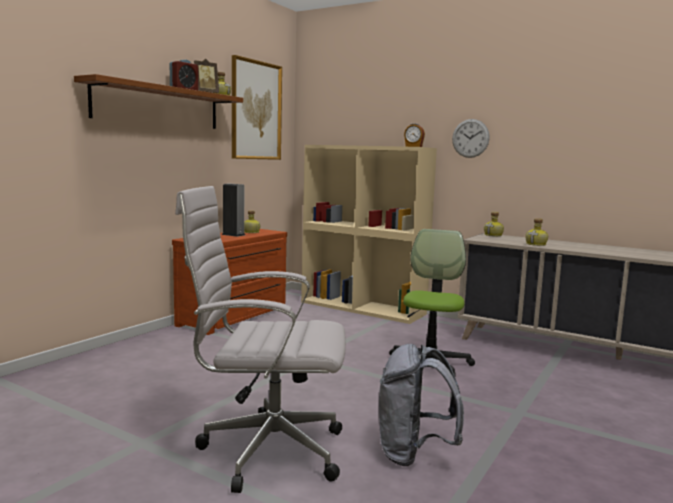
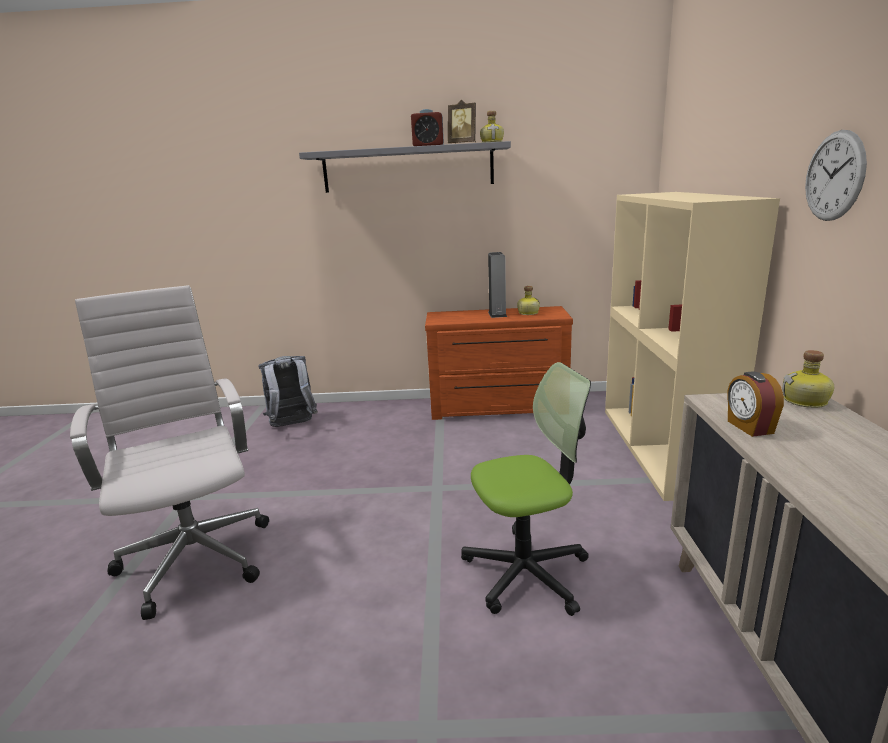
camera: 60 degrees right, 10 degrees up
brown shelf [74,74,243,129] -> grey shelf [299,141,511,193]
picture [232,55,282,160] -> none
grey backpack [379,344,464,466] -> grey backpack moved to [258,356,318,427]
alarm clock [404,123,425,147] -> alarm clock moved to [727,372,784,437]
bottle [526,218,548,246] -> none

